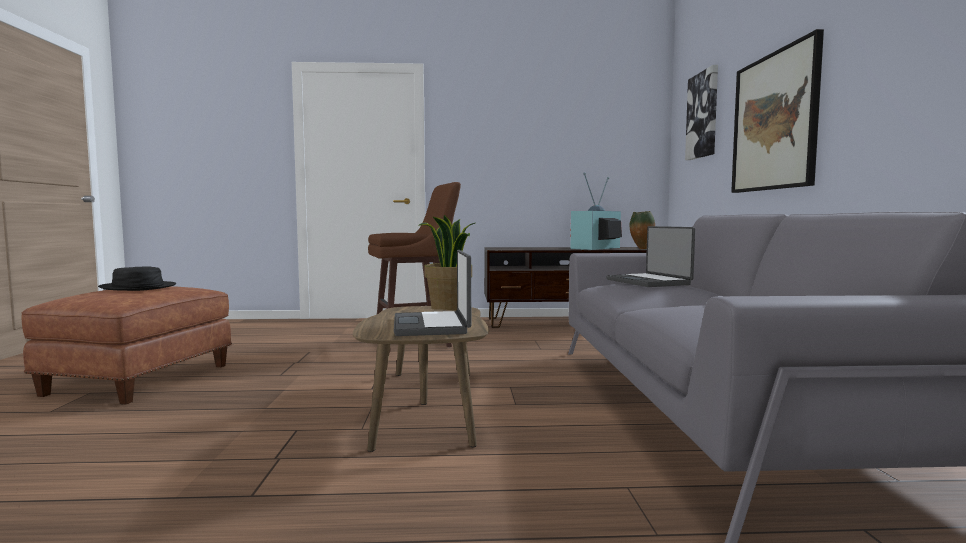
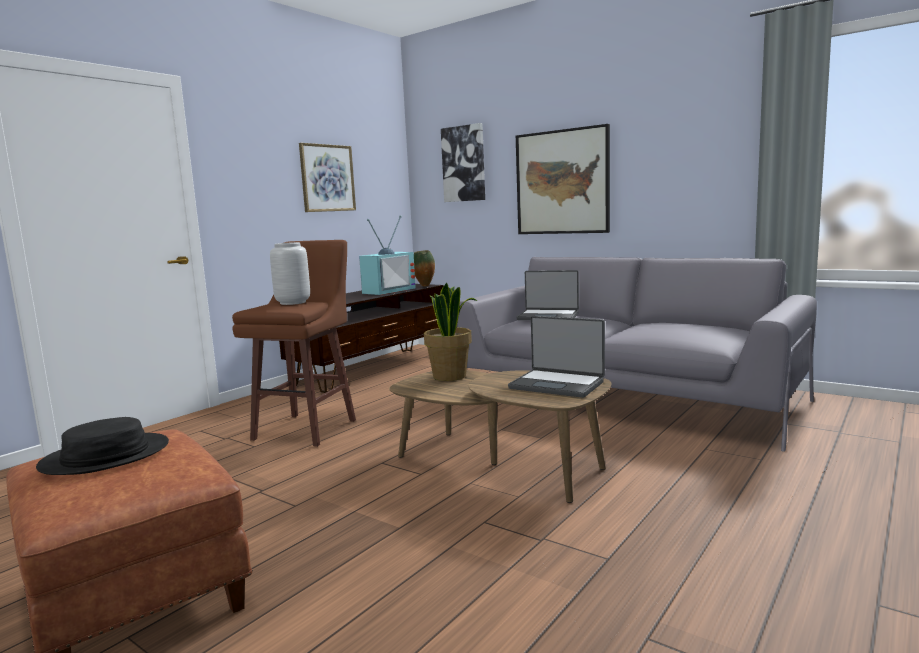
camera: 50 degrees left, 5 degrees up
television [570,172,622,250] -> television turned 135 degrees counterclockwise [359,215,416,295]
none -> grey vase [270,242,310,305]
none -> picture [299,143,356,212]

